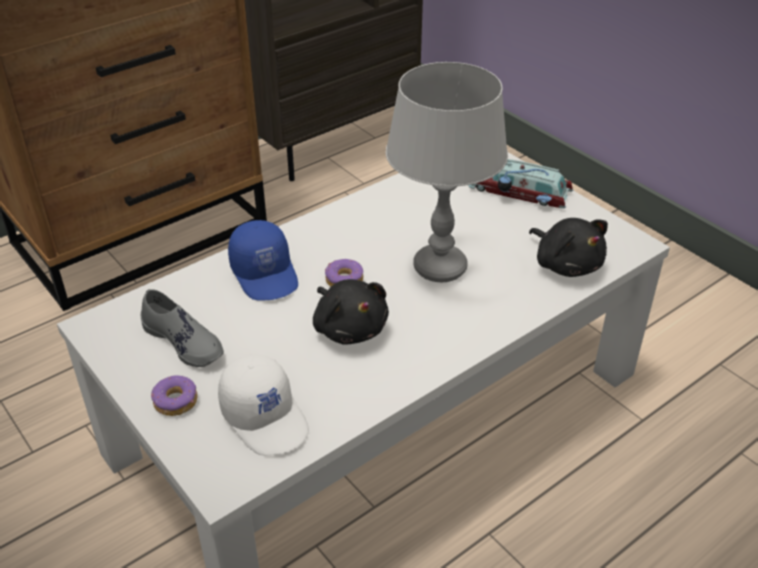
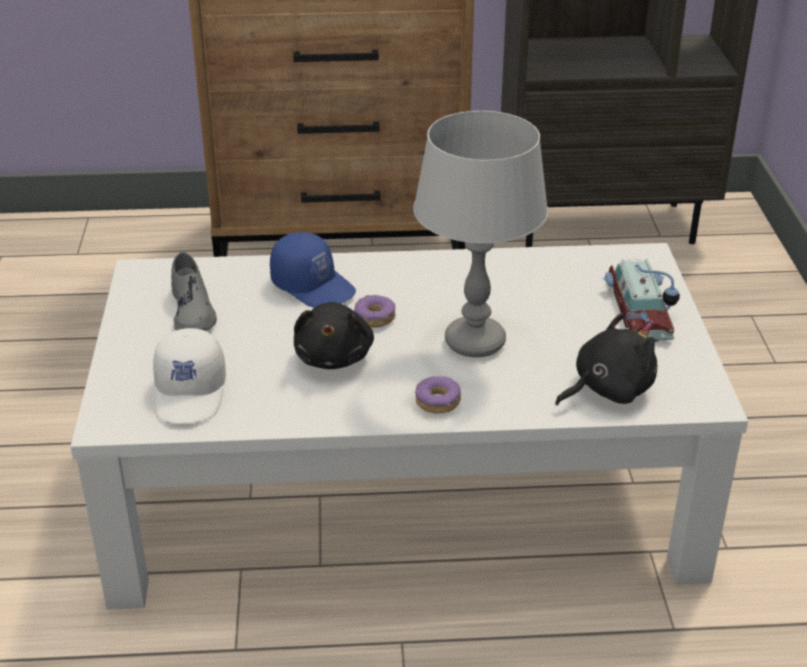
camera: 35 degrees right, 5 degrees down
donut [151,375,198,416] -> donut moved to [415,376,461,413]
blue cap [228,220,298,301] -> blue cap turned 60 degrees counterclockwise [270,232,356,308]
toy car [469,159,574,208] -> toy car turned 150 degrees counterclockwise [603,259,680,342]
black plush toy [529,218,608,277] -> black plush toy turned 120 degrees counterclockwise [555,313,657,405]

